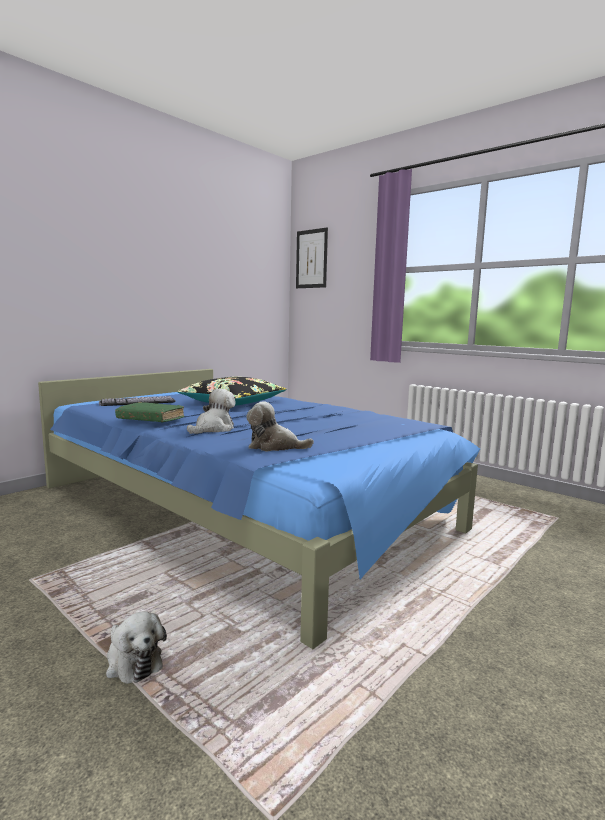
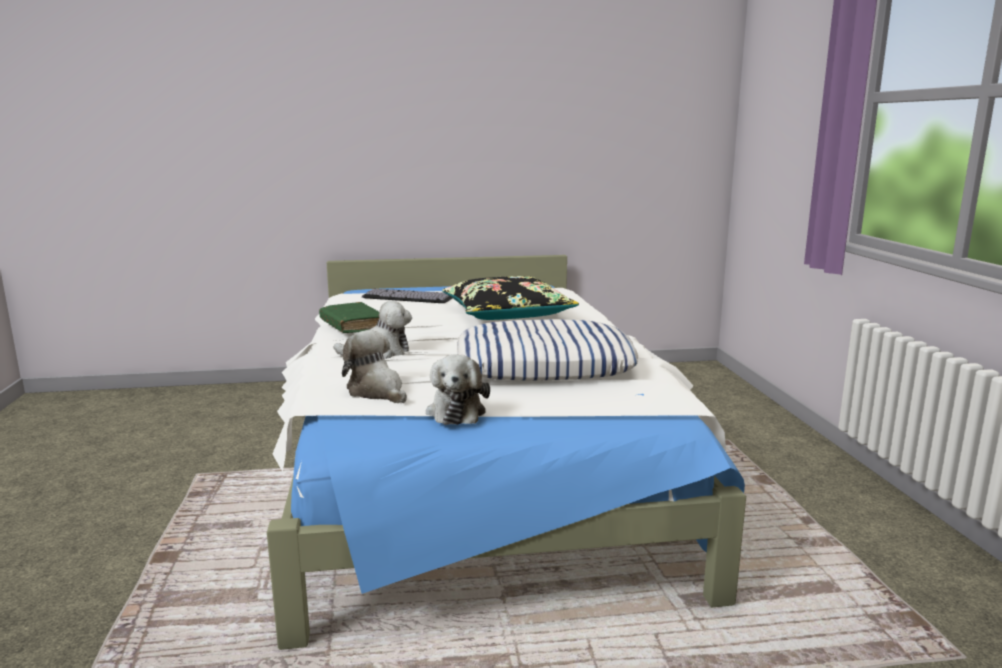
camera: 40 degrees right, 5 degrees up
blue bed [38,369,480,649] -> white bed [267,255,746,650]
plush toy [106,611,167,684] -> plush toy moved to [426,355,490,425]
picture [296,227,328,288] -> none
none -> pillow [457,319,638,381]

